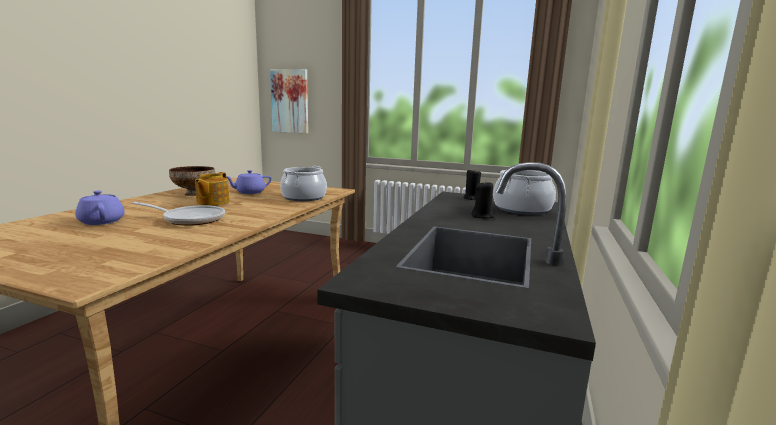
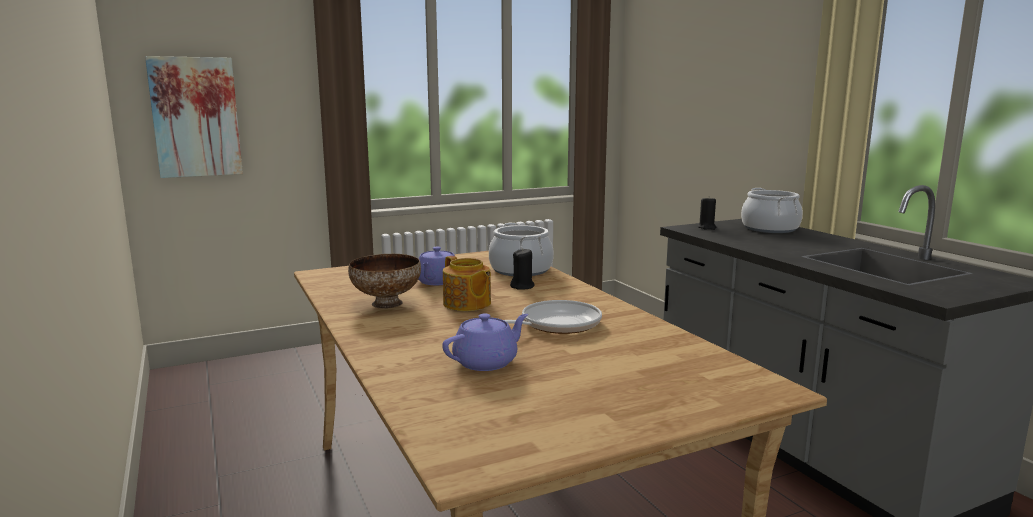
camera: 45 degrees left, 0 degrees up
purple teapot [75,191,125,225] -> purple teapot turned 135 degrees clockwise [442,314,528,371]
black candle [472,181,494,218] -> black candle moved to [510,248,535,290]

